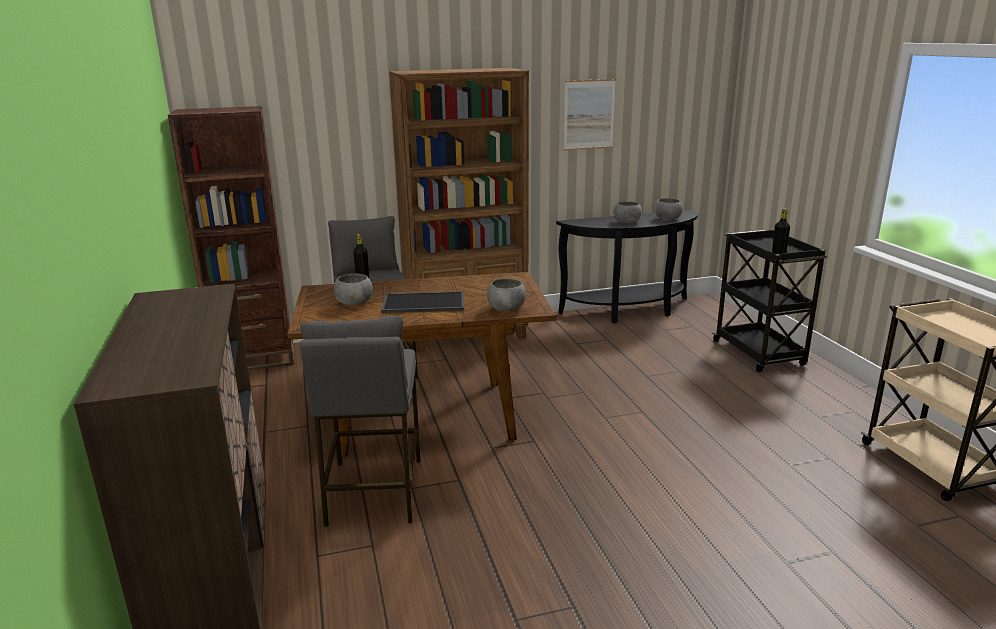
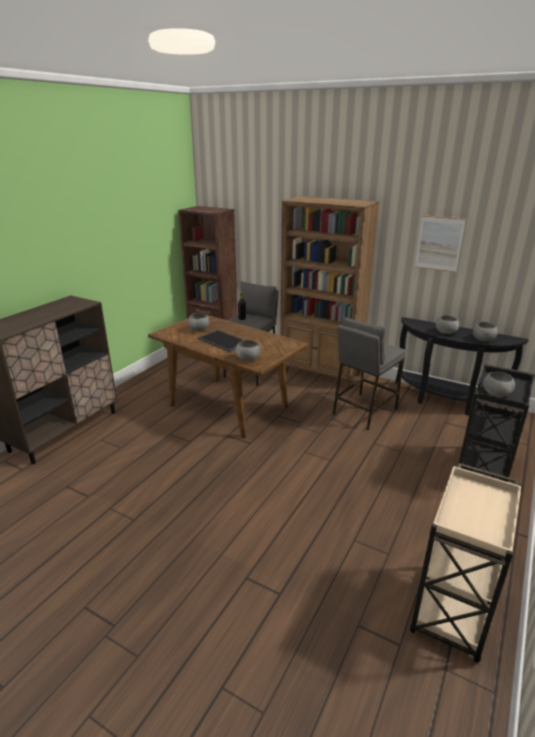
camera: 45 degrees right, 5 degrees up
grey stool [300,316,420,527] -> grey stool moved to [332,317,406,430]
black bottle [772,208,790,254] -> grey bowl [484,372,515,397]

